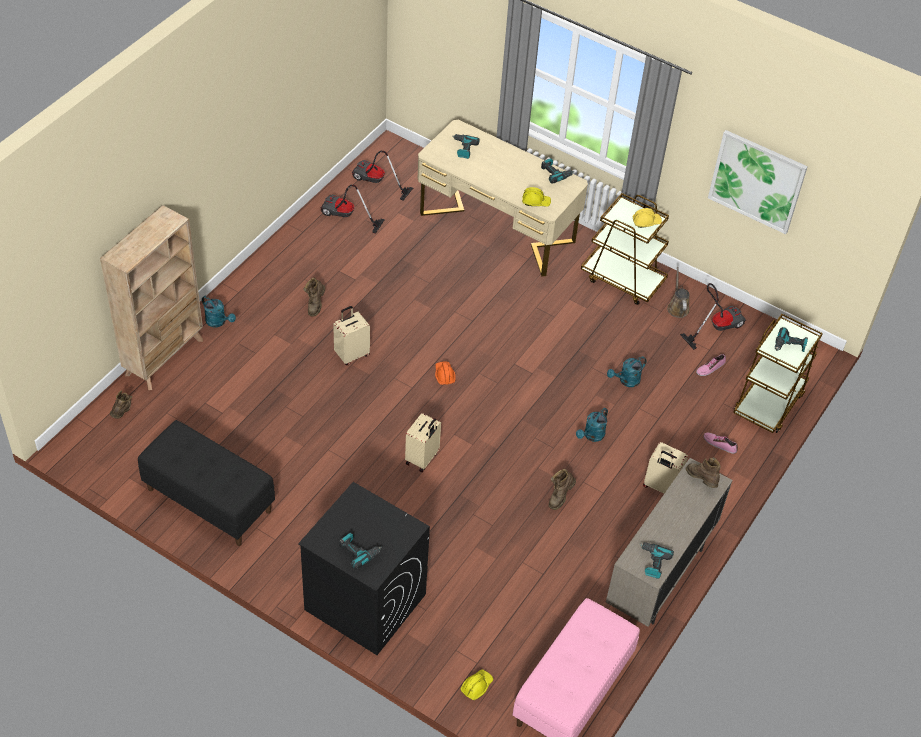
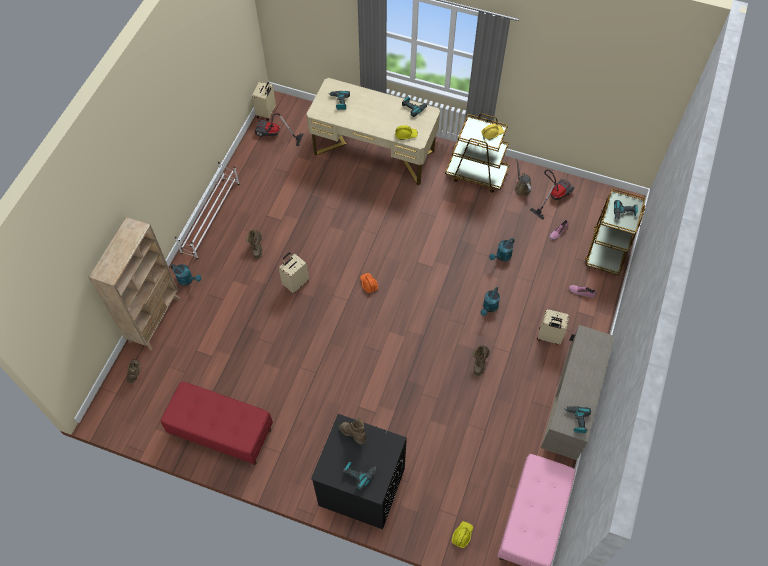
camera: 10 degrees left, 10 degrees up
black bench [138,420,275,546] -> red bench [161,381,273,465]
vacuum cleaner [320,185,385,234] -> none
beige suitcase [405,413,441,472] -> beige suitcase moved to [252,82,276,121]
brown boot [686,457,721,488] -> brown boot moved to [339,418,366,444]
picture [708,130,808,234] -> none
none -> white shoe rack [175,162,239,259]

